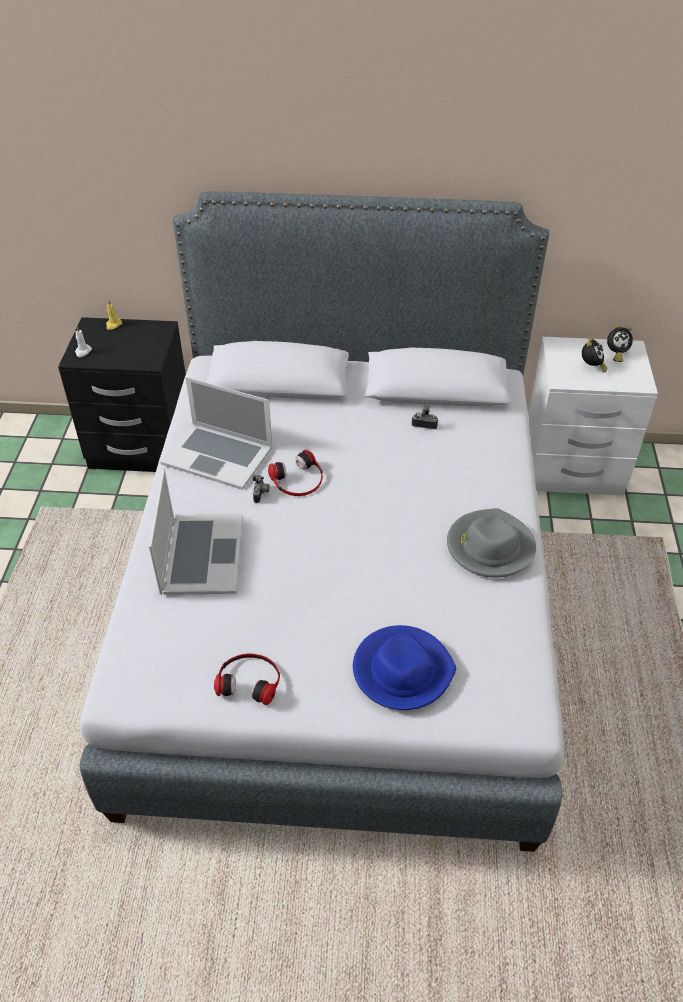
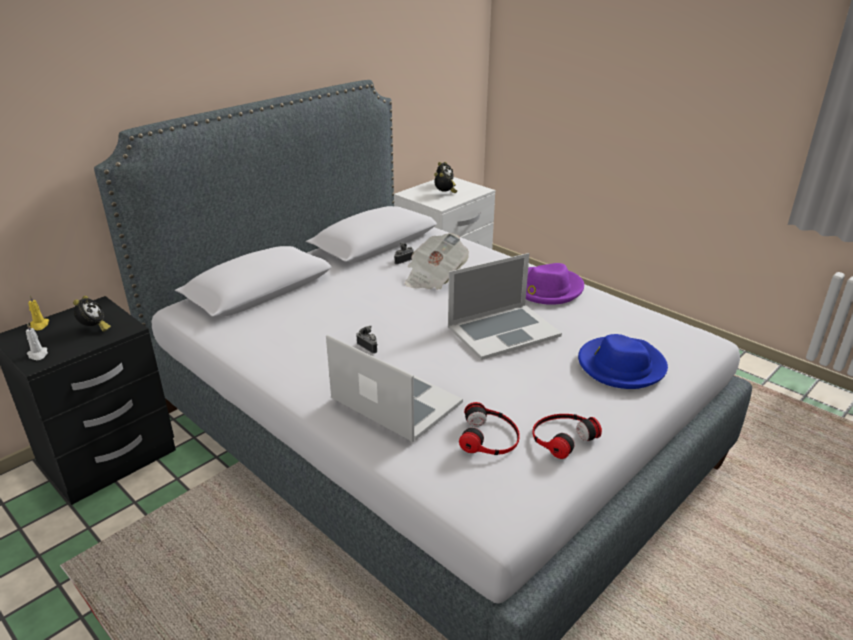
camera: 50 degrees left, 15 degrees down
laptop [160,377,273,490] -> laptop moved to [448,253,562,360]
headphones [268,450,323,496] -> headphones moved to [459,402,520,455]
grey hat [447,508,536,577] -> purple hat [526,263,584,305]
none -> alarm clock [73,296,111,332]
none -> newspaper [405,233,469,290]

